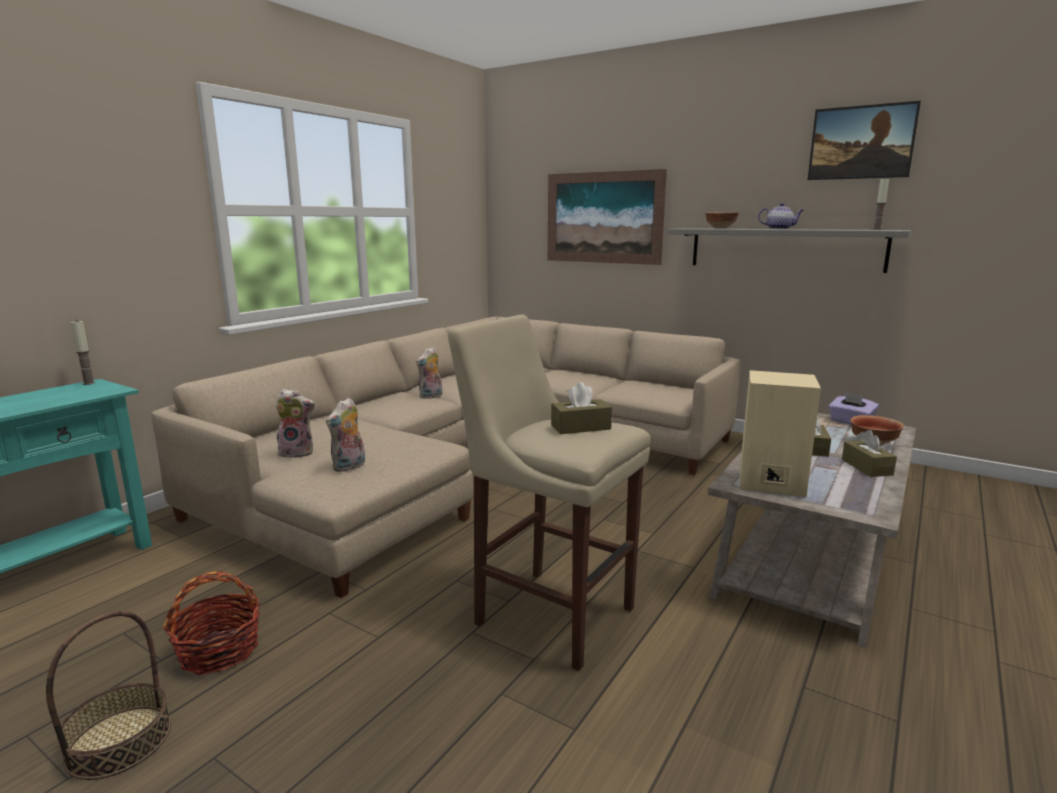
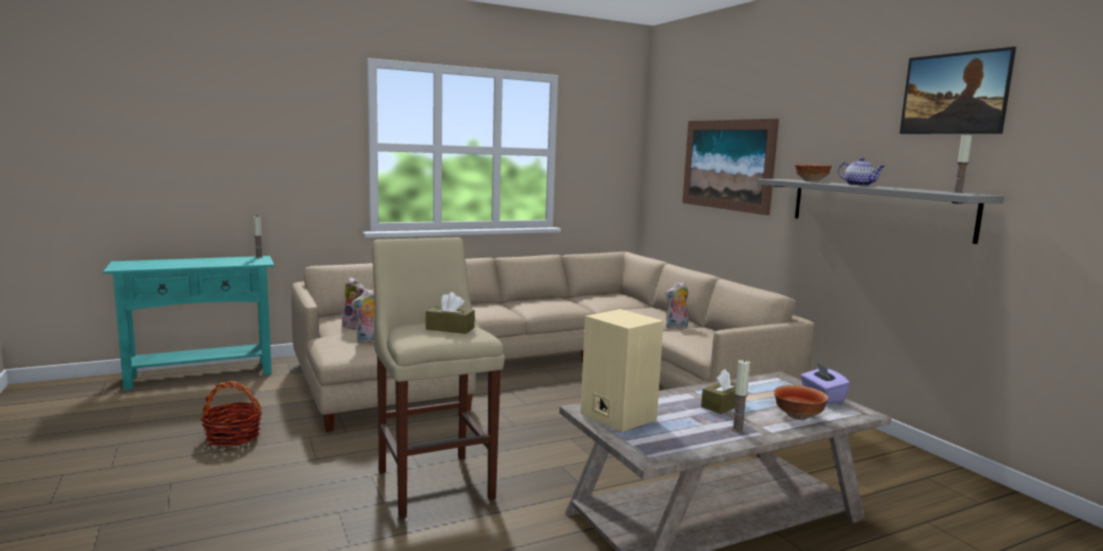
camera: 30 degrees right, 5 degrees down
basket [46,611,171,780] -> none
plush toy [416,347,442,399] -> plush toy moved to [665,282,689,329]
brown tissue box [842,430,897,477] -> candle [732,360,750,432]

